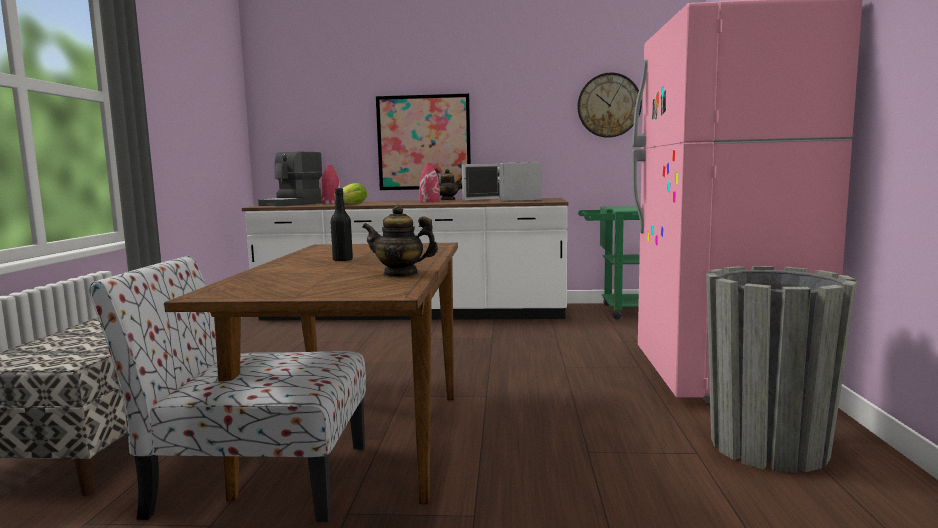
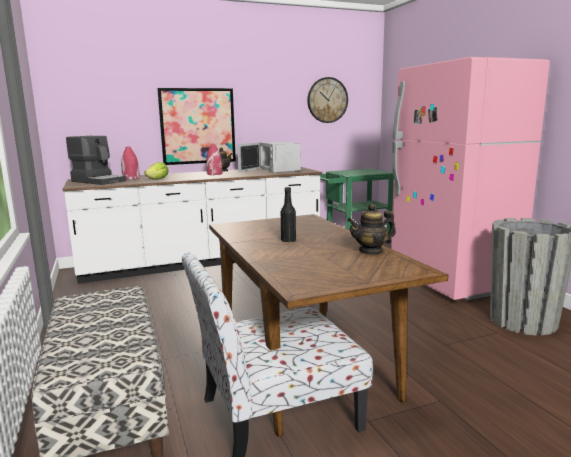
camera: 25 degrees left, 5 degrees up
coffee machine [258,152,322,206] -> coffee machine turned 60 degrees counterclockwise [66,136,126,185]

